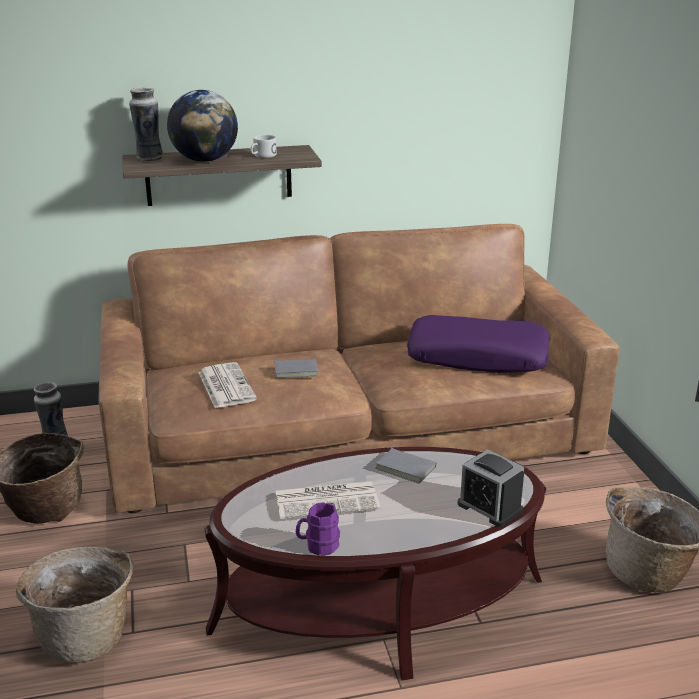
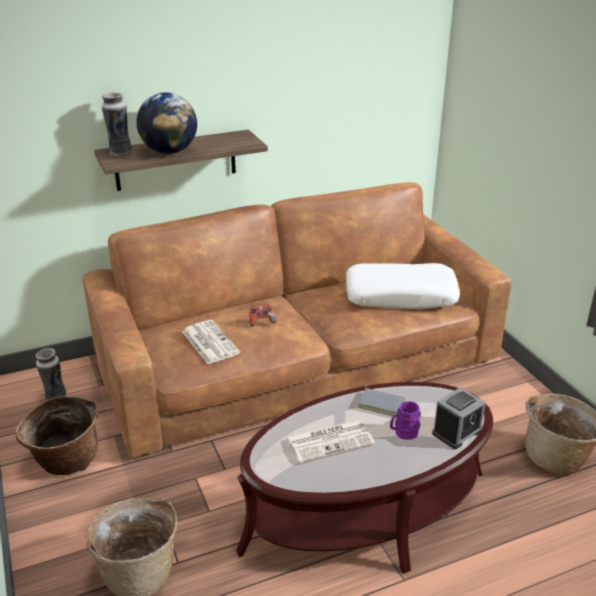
camera: 10 degrees left, 5 degrees up
white mug [250,135,277,158] -> none
grey book [273,357,318,378] -> game controller [249,304,276,327]
purple mug [296,502,340,556] -> purple mug moved to [390,401,421,440]
purple pillow [407,315,549,373] -> white pillow [346,263,460,309]
alarm clock [458,449,524,527] -> alarm clock turned 75 degrees counterclockwise [432,387,486,449]

